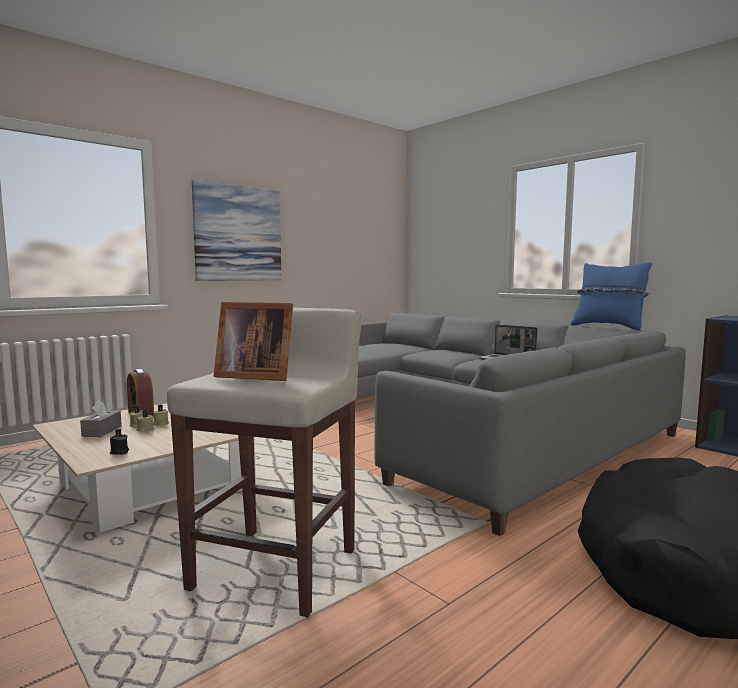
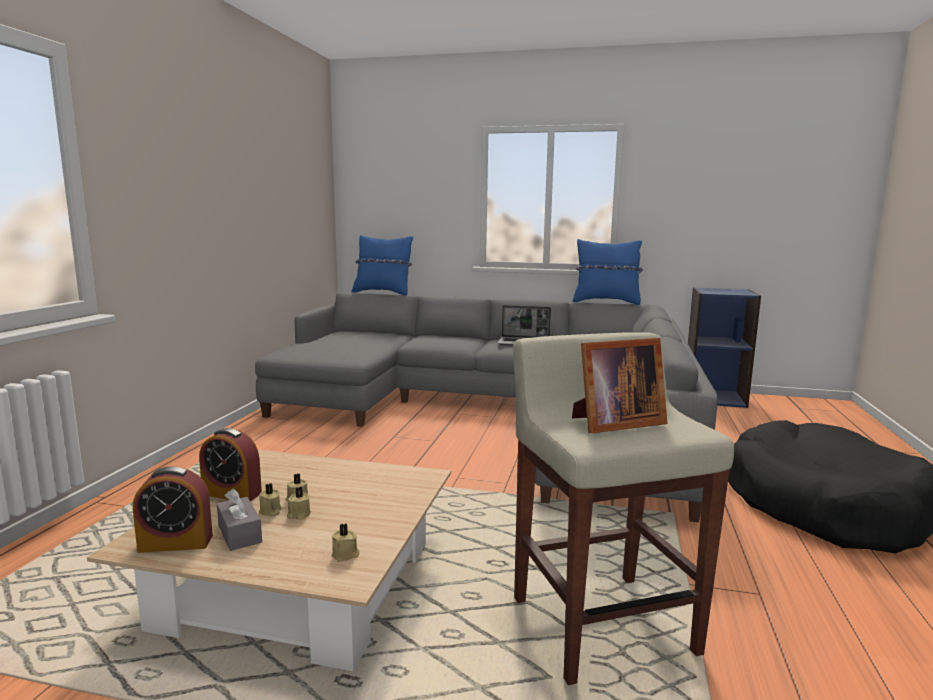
camera: 35 degrees left, 5 degrees up
black candle [110,429,129,455] -> beige candle [332,523,360,562]
picture [192,180,282,281] -> none
none -> alarm clock [133,466,213,553]
none -> blue pillow [352,235,413,296]

